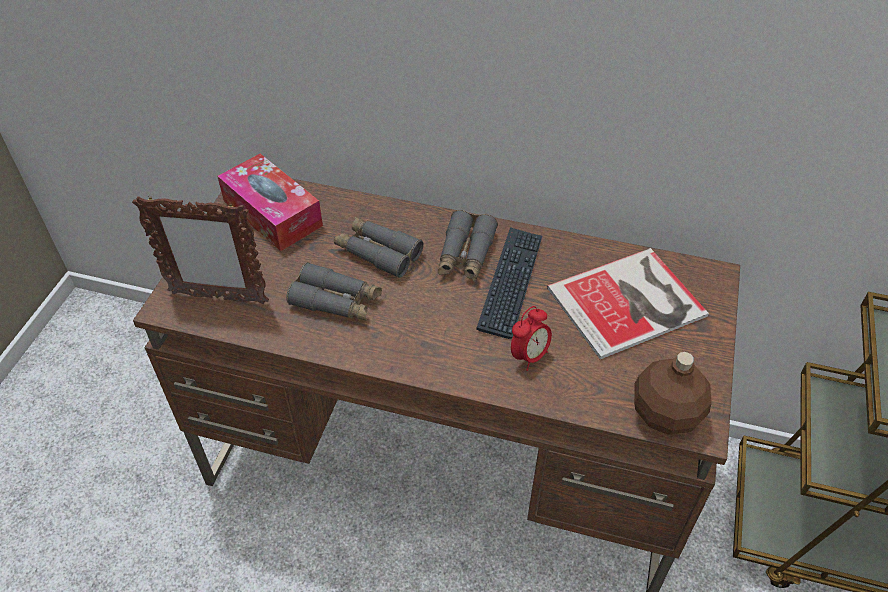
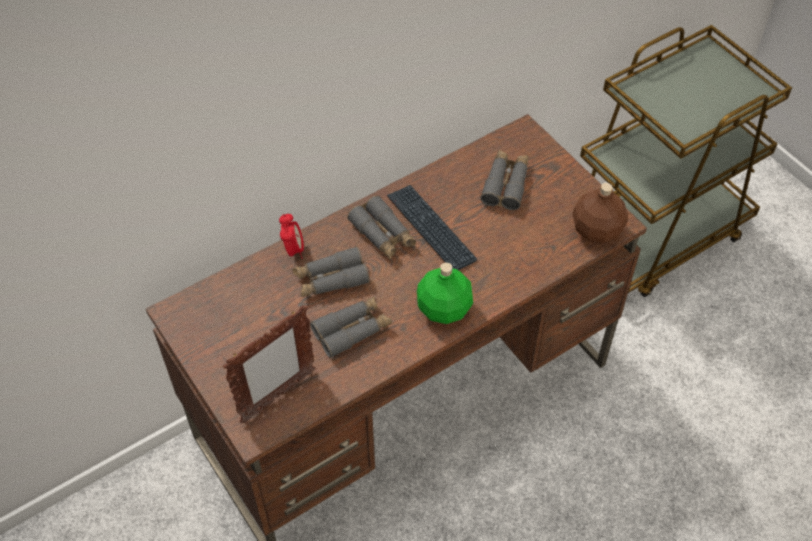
camera: 50 degrees left, 5 degrees up
tissue box [217,154,323,251] -> none
alarm clock [511,306,552,371] -> alarm clock moved to [279,214,304,259]
book [547,248,709,359] -> grey binoculars [480,150,529,210]
none -> green bottle [417,262,473,324]

